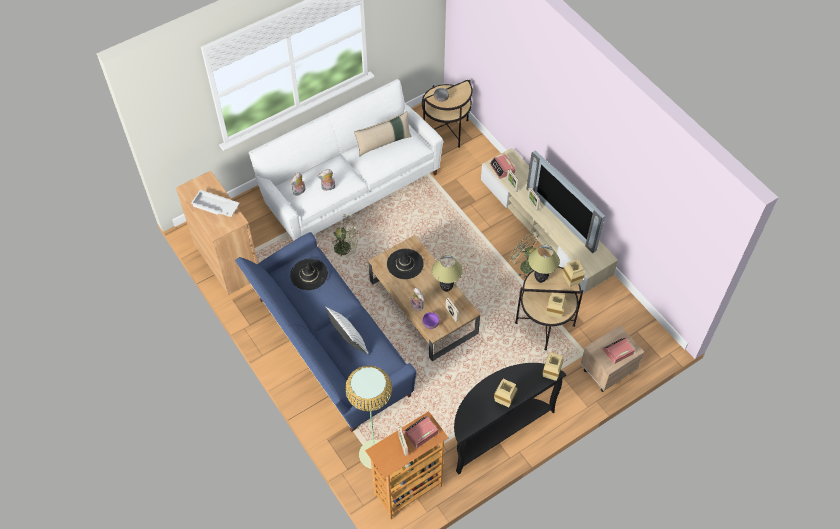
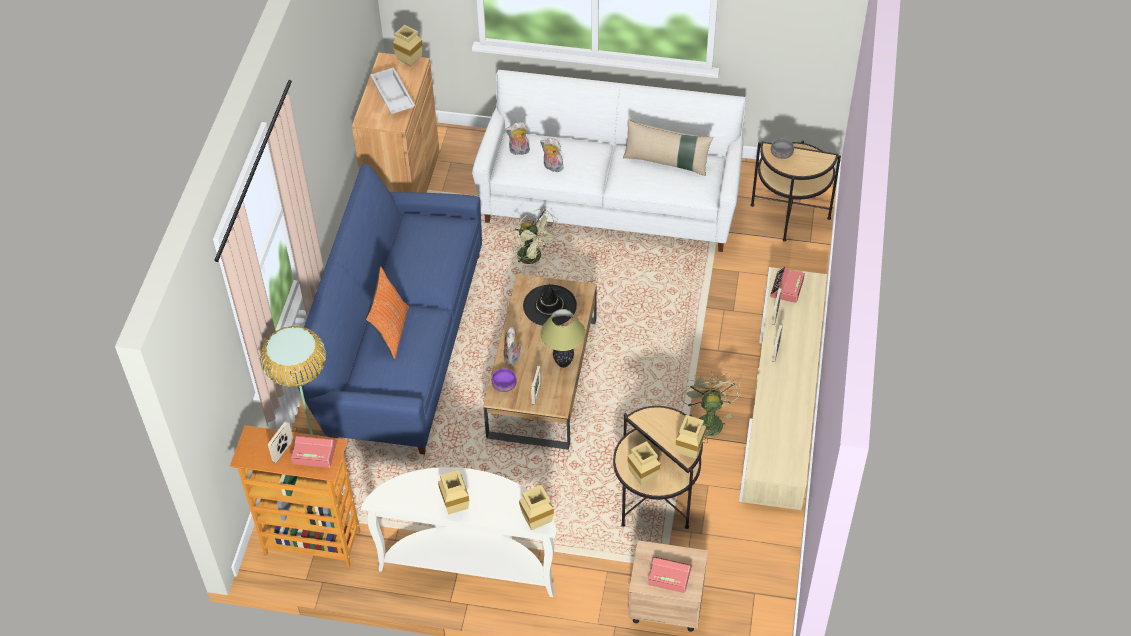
camera: 45 degrees right, 5 degrees down
black hat [290,259,328,290] -> none
white pillow [325,307,369,354] -> orange pillow [366,266,409,359]
black console table [454,363,566,474] -> white console table [361,467,556,597]
television [527,150,605,253] -> none
table lamp [528,245,560,283] -> none
none -> beige vase [393,25,423,66]

